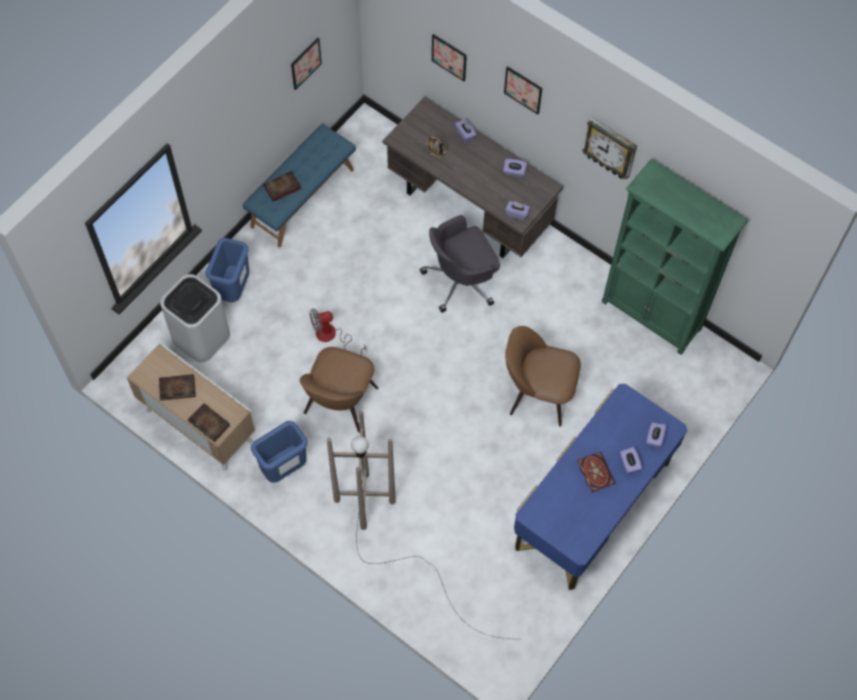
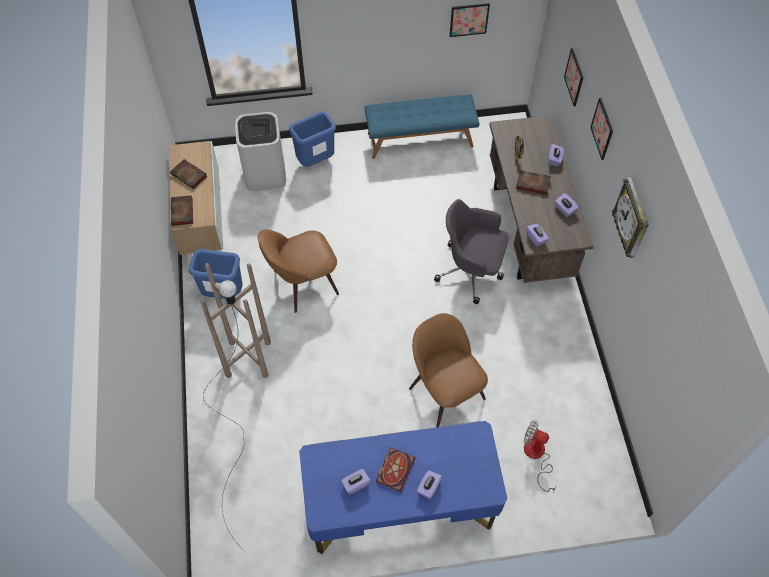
camera: 45 degrees right, 5 degrees down
book [263,171,301,202] -> book moved to [516,170,551,195]
fan [310,308,366,355] -> fan moved to [524,420,556,492]
green bookcase [602,159,748,355] -> none
purple tissue box [647,422,666,448] -> purple tissue box moved to [341,469,371,494]

